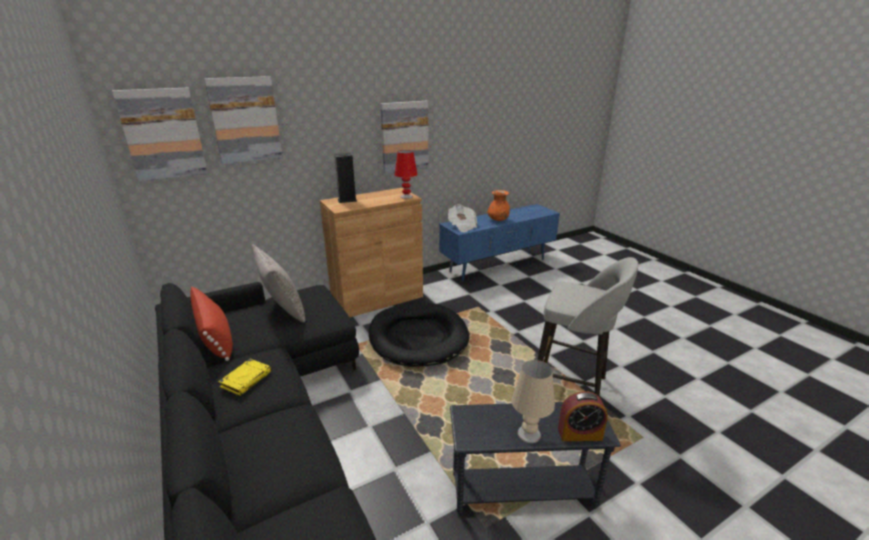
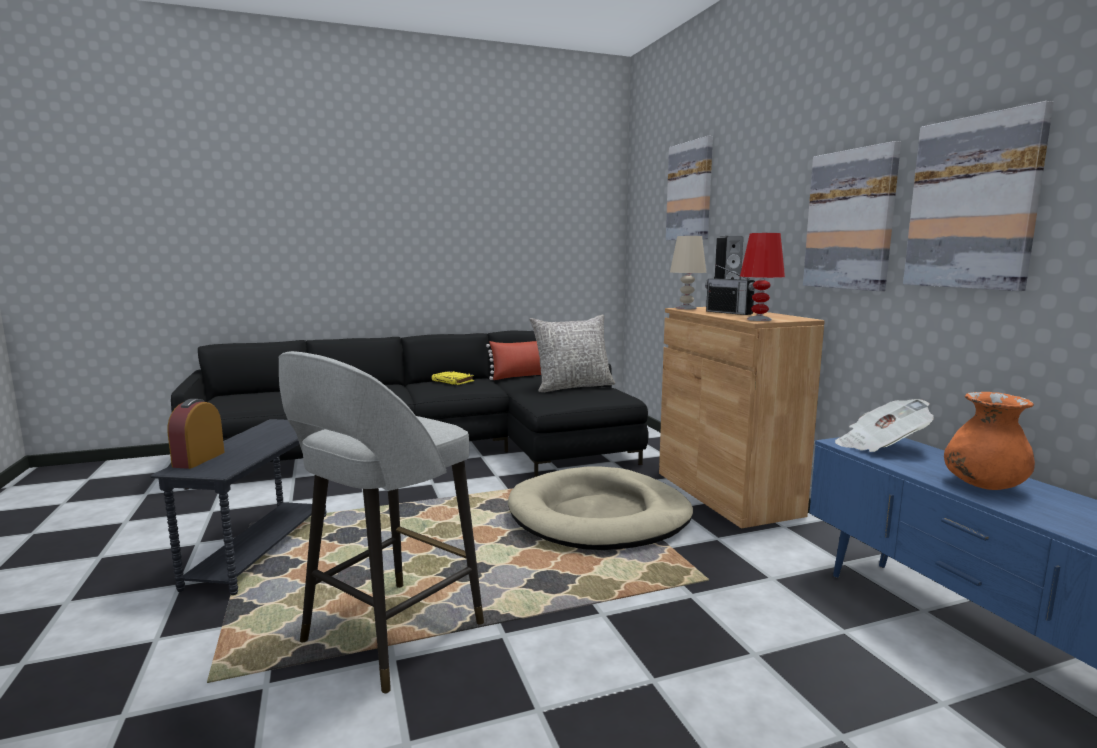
camera: 100 degrees right, 15 degrees down
picture [112,88,208,182] -> picture moved to [903,101,1054,291]
black dog bed [369,303,469,367] -> beige dog bed [508,467,693,550]
beige table lamp [512,360,555,443] -> beige table lamp moved to [670,236,706,309]
none -> radio [705,264,756,315]

